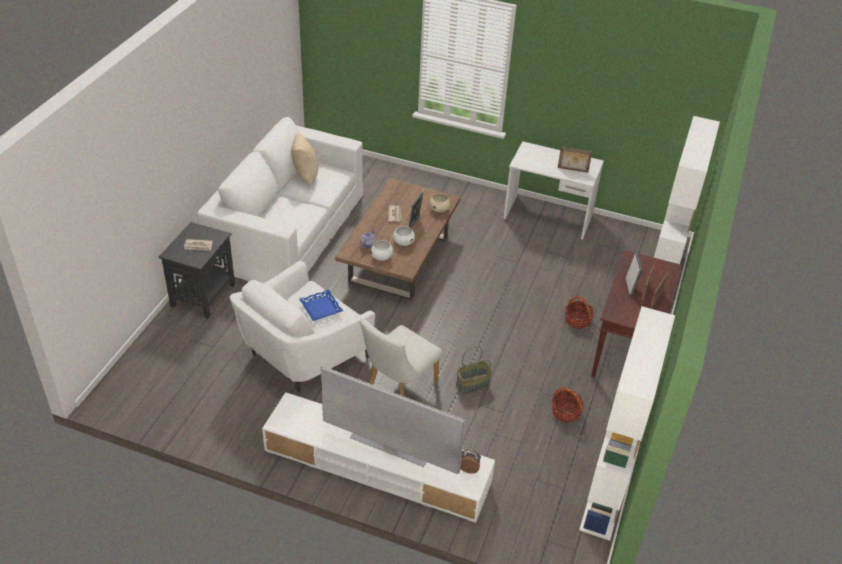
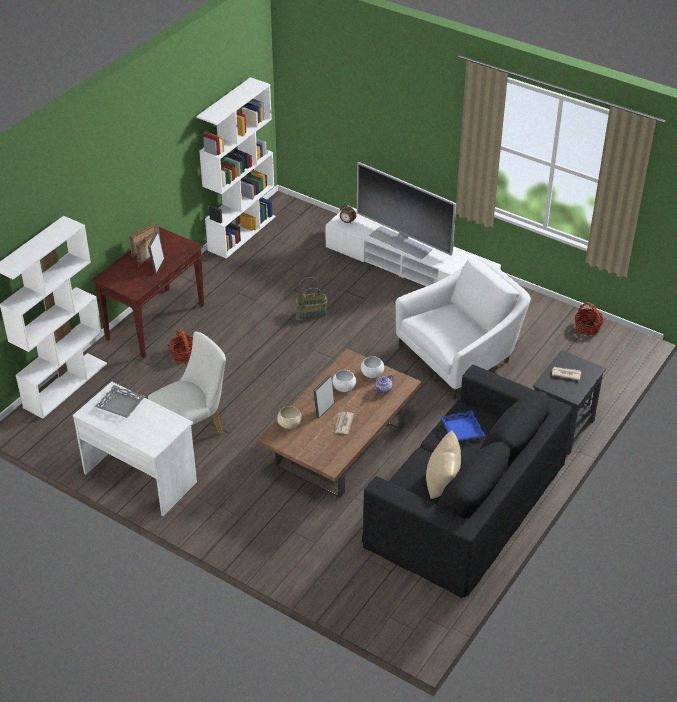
camera: 165 degrees left, 0 degrees up
white sofa [197,117,364,283] -> black sofa [362,365,572,598]
blue tray [299,289,343,321] -> blue tray moved to [441,410,485,441]
white chair [360,318,442,396] -> white chair moved to [148,332,226,434]
basket [552,387,584,423] -> basket moved to [575,302,604,335]
picture frame [558,147,592,173] -> grey tray [95,385,145,418]

